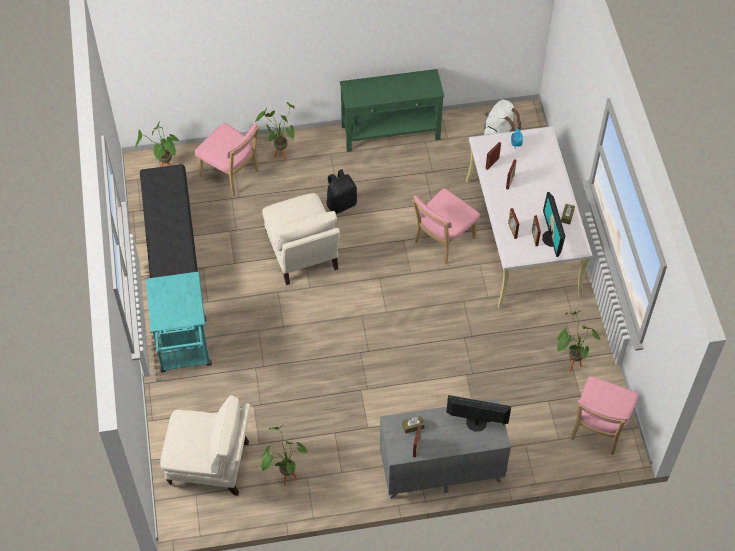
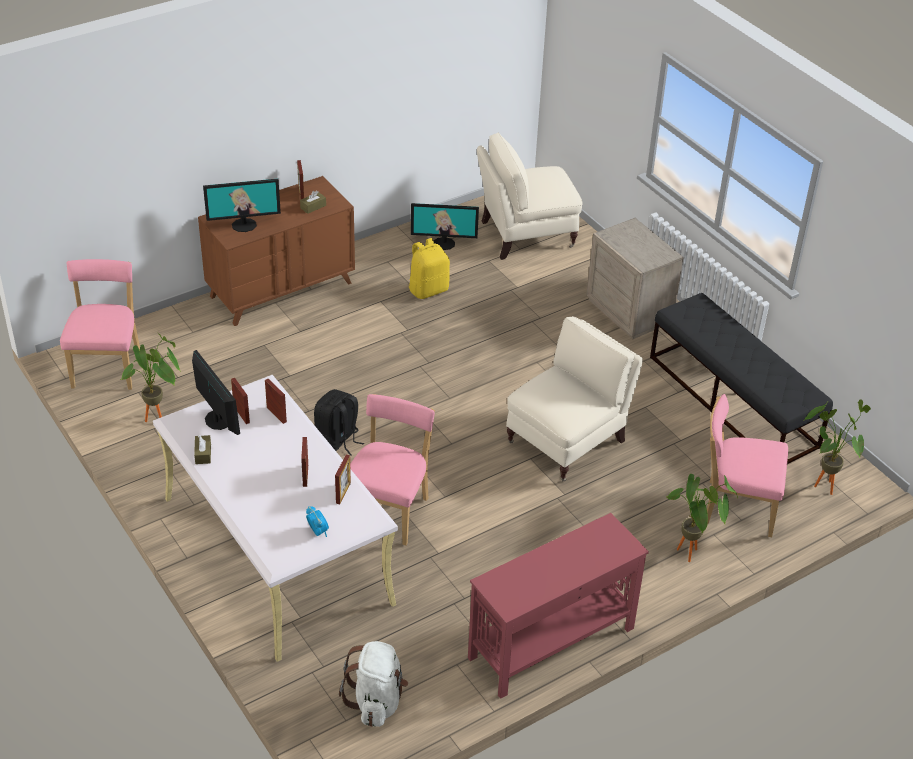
camera: 155 degrees right, 15 degrees down
turquoise cart [146,271,212,372] -> beige nightstand [586,218,684,339]
potted plant [261,425,309,486] -> monitor [411,203,479,250]
beige armchair [262,193,340,285] -> beige armchair turned 90 degrees clockwise [506,316,643,481]
black backpack [326,169,357,214] -> black backpack moved to [314,389,364,456]
green console table [340,69,444,152] -> red console table [468,513,649,699]
grey dresser [380,399,511,499] -> brown dresser [198,176,355,326]
none -> yellow backpack [409,238,450,299]

